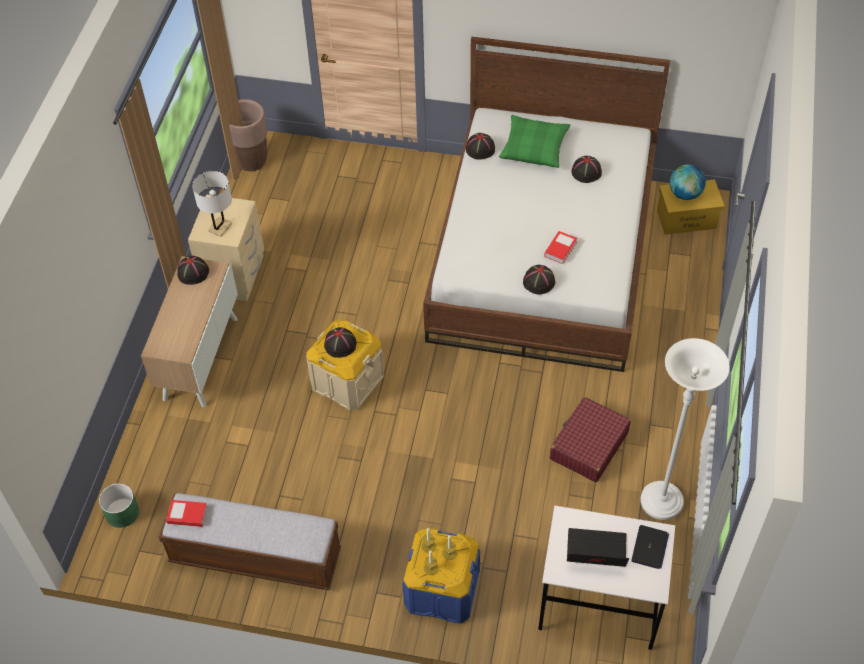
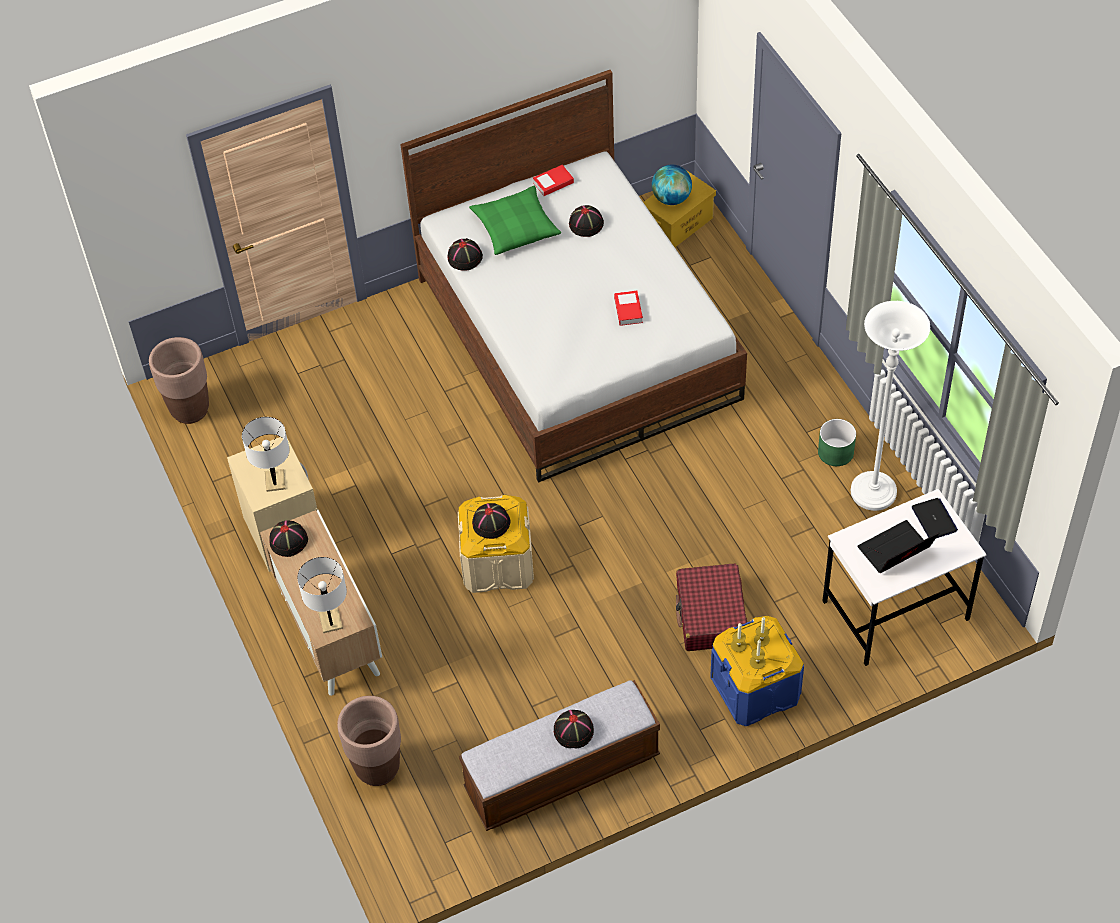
camera: 35 degrees left, 0 degrees up
green planter [99,483,139,528] -> green planter moved to [818,419,856,466]
book [166,500,207,527] -> book moved to [533,165,574,196]
black hat [523,265,555,294] -> black hat moved to [554,710,594,748]
red suitcase [550,397,631,482] -> red suitcase moved to [676,564,747,651]
none -> white table lamp [297,557,347,633]
none -> brown planter [337,696,401,786]

